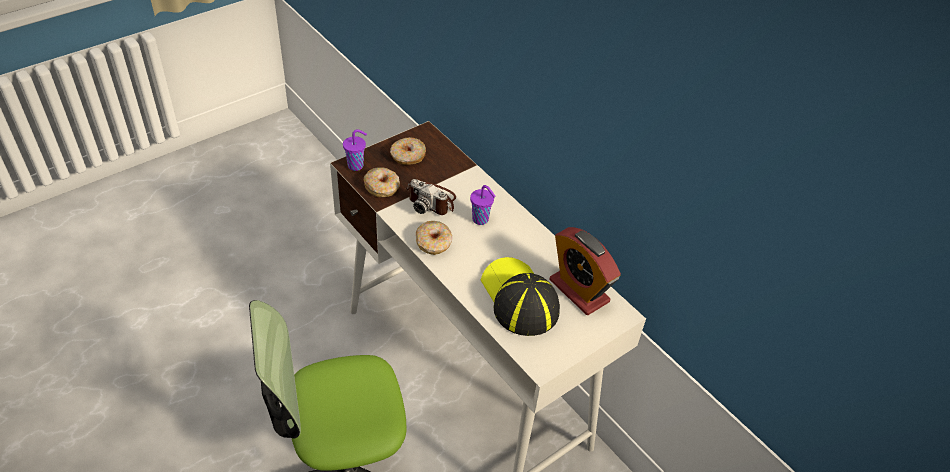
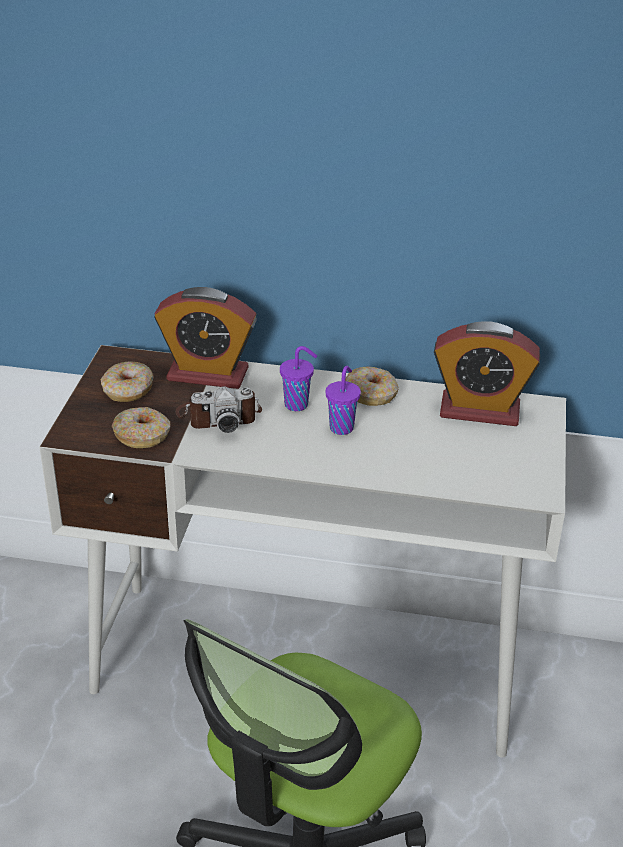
camera: 40 degrees left, 10 degrees down
purple cup [343,129,367,171] -> purple cup moved to [325,366,361,435]
donut [416,221,452,255] -> donut moved to [346,367,399,406]
cap [481,257,560,336] -> none
none -> alarm clock [154,287,257,389]

